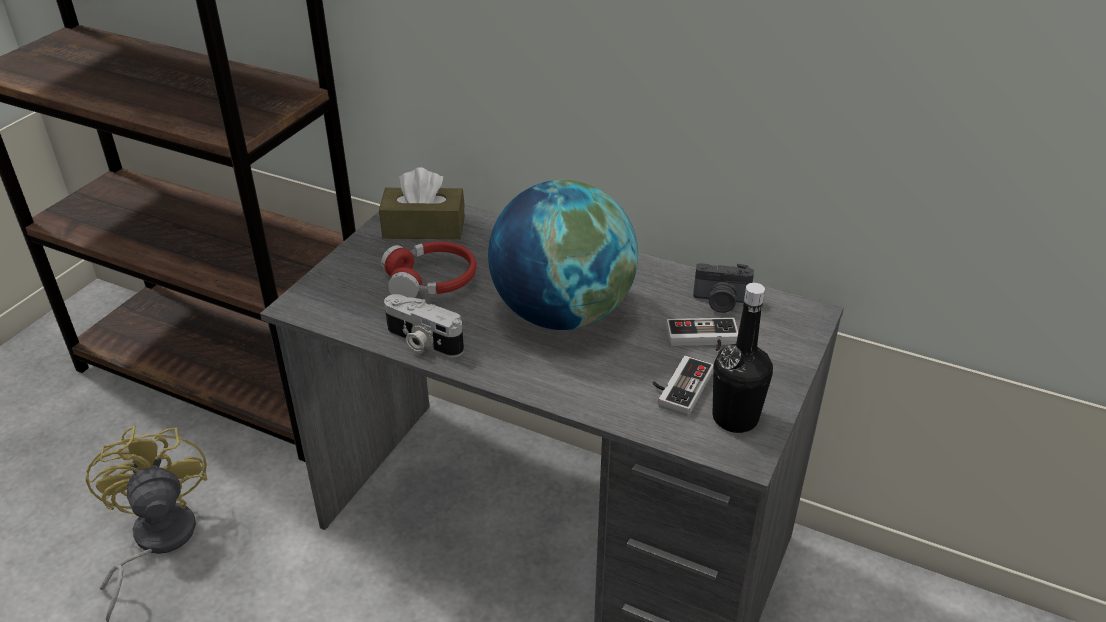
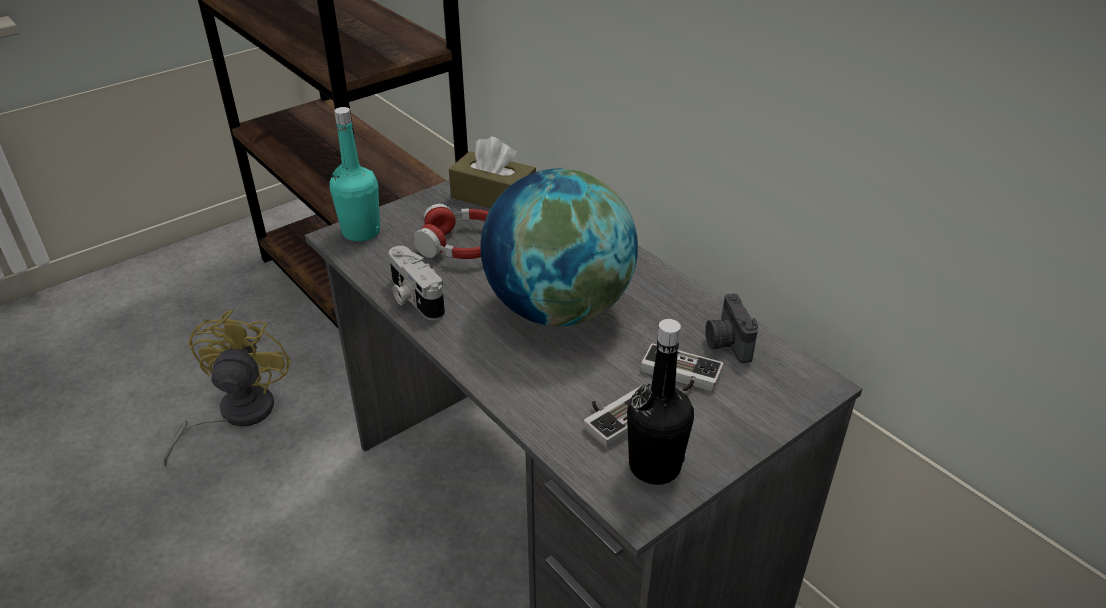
camera: 25 degrees right, 0 degrees up
camera [693,263,754,313] -> camera turned 45 degrees clockwise [705,294,758,363]
none -> turquoise bottle [330,107,380,242]

